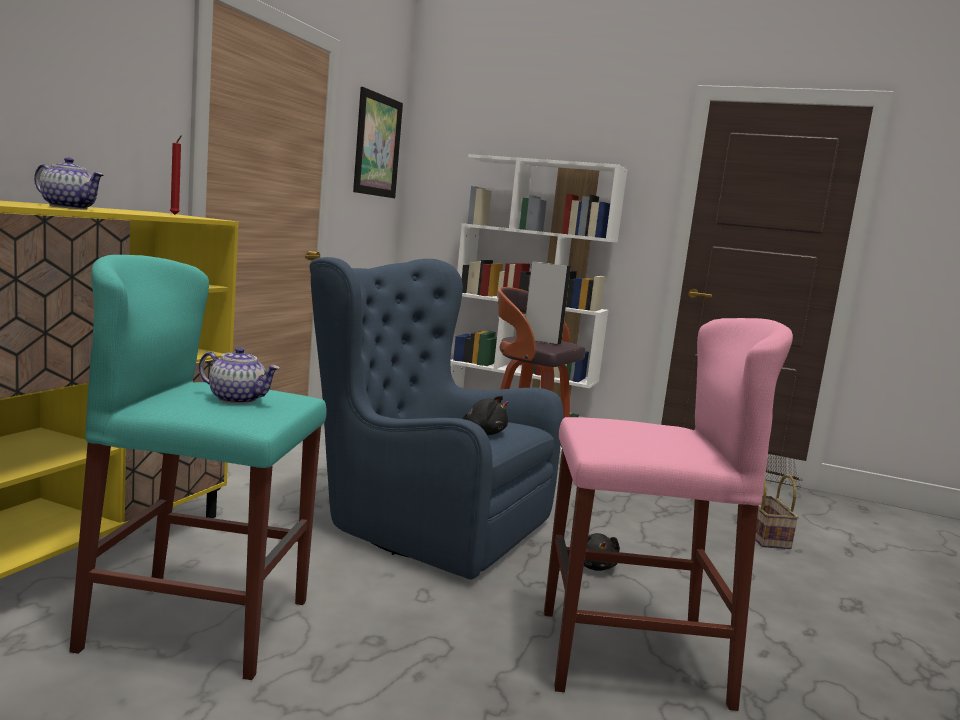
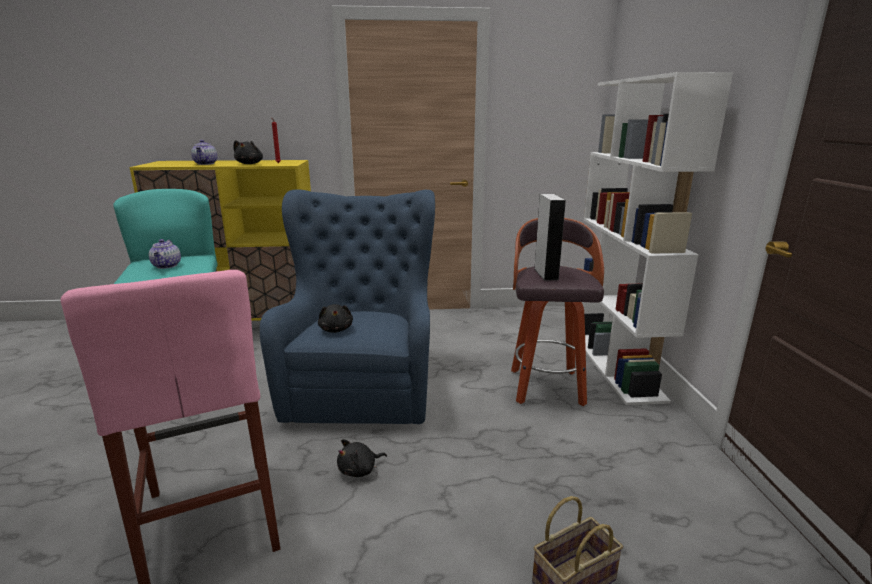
camera: 65 degrees right, 10 degrees up
picture [353,87,403,198] -> none
none -> black plush toy [233,140,263,164]

